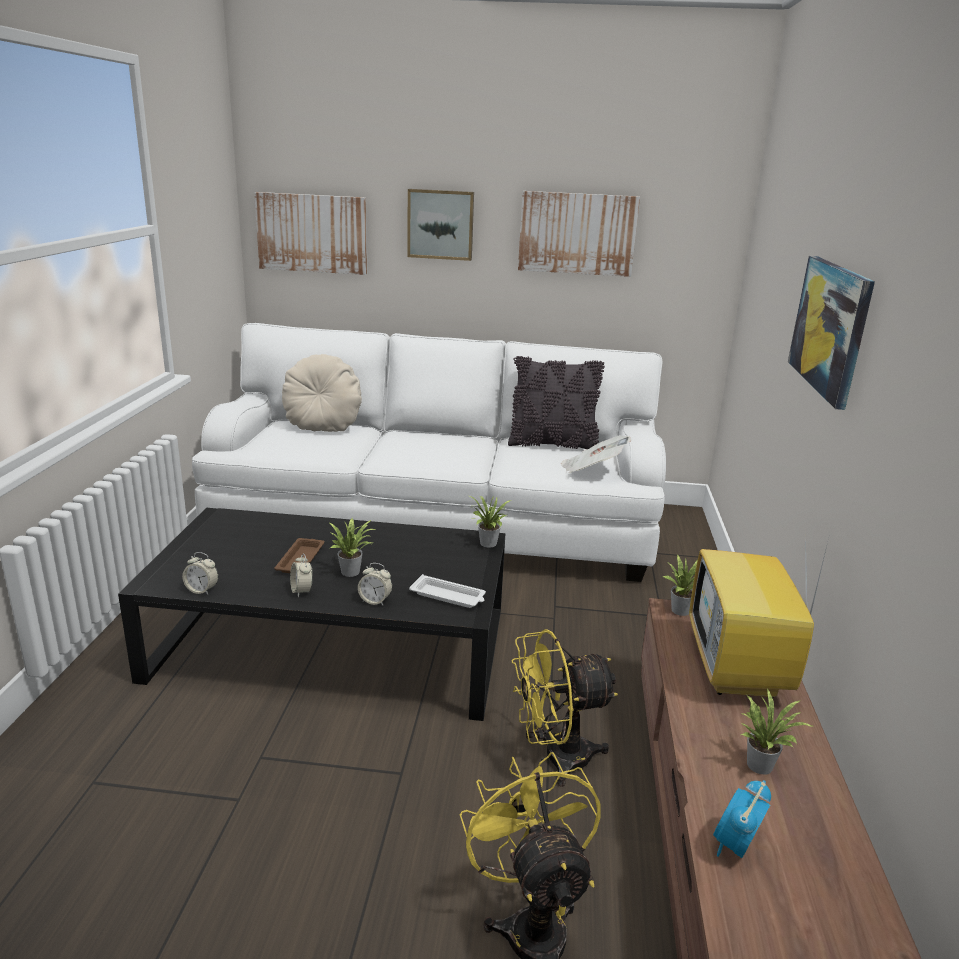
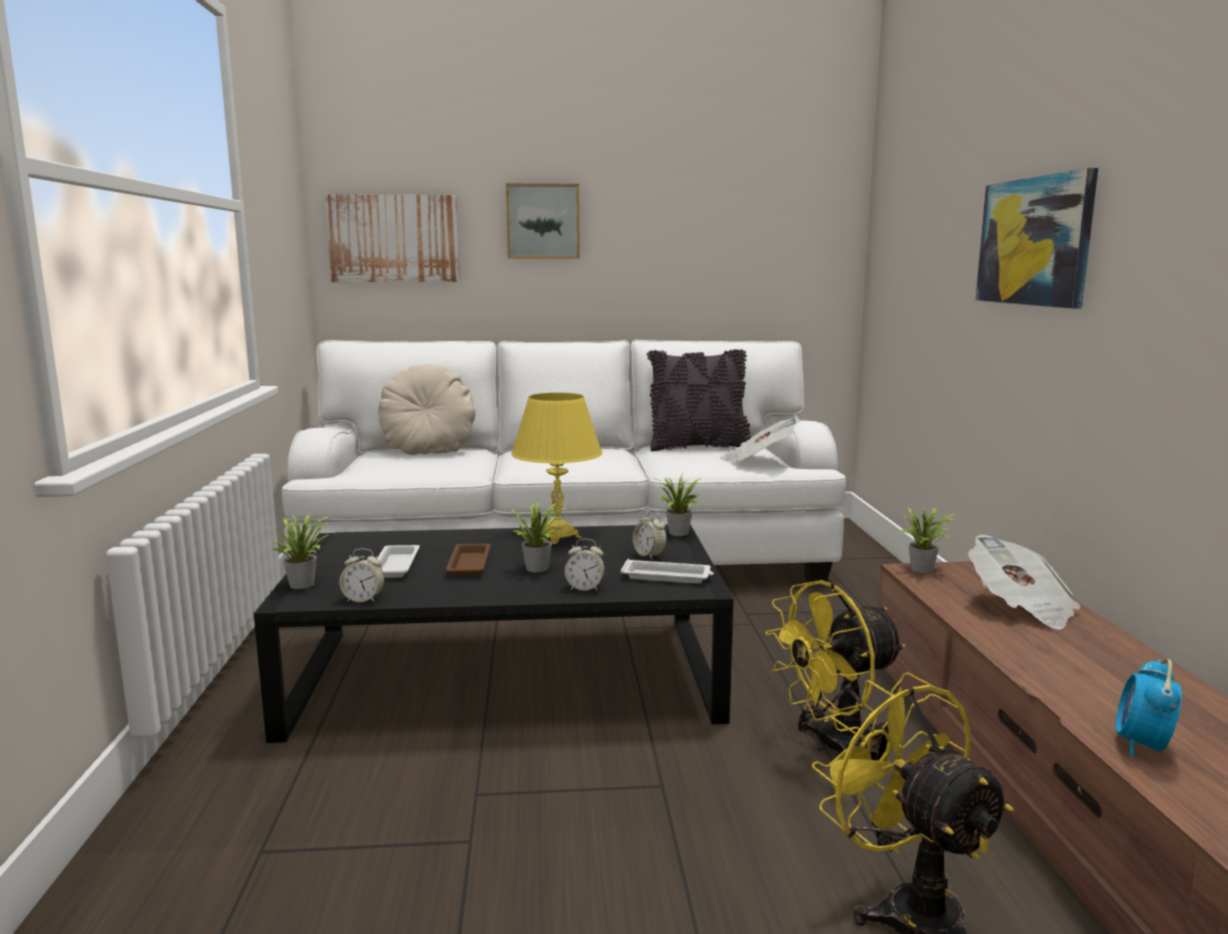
camera: 10 degrees left, 10 degrees down
alarm clock [290,553,313,597] -> alarm clock moved to [633,511,667,560]
picture [518,191,640,277] -> none
television [689,523,830,698] -> newspaper [968,535,1081,630]
potted plant [741,688,814,774] -> potted plant moved to [267,514,331,589]
none -> white tray [378,545,420,578]
none -> yellow table lamp [511,393,602,544]

